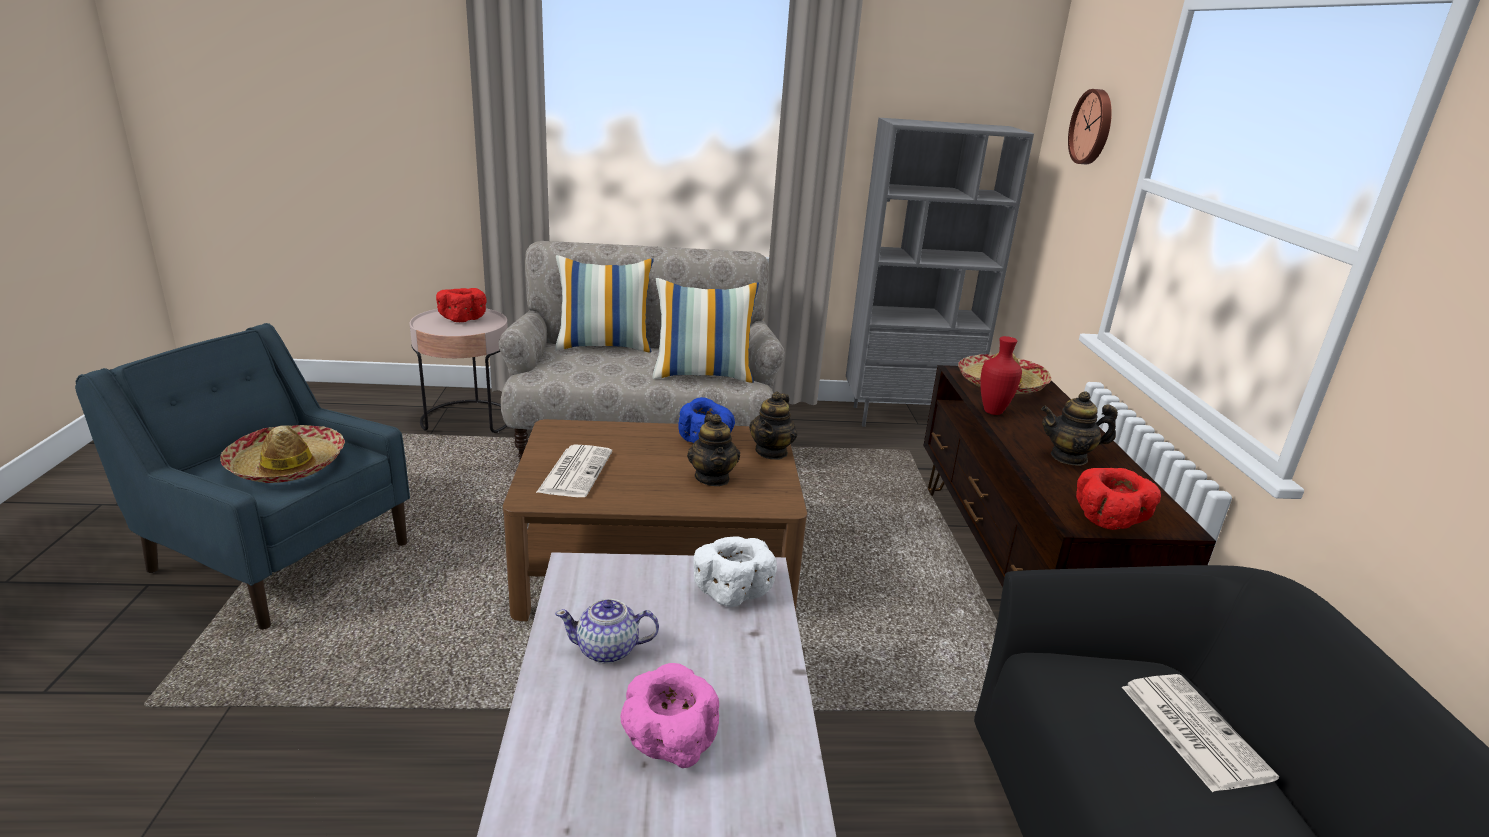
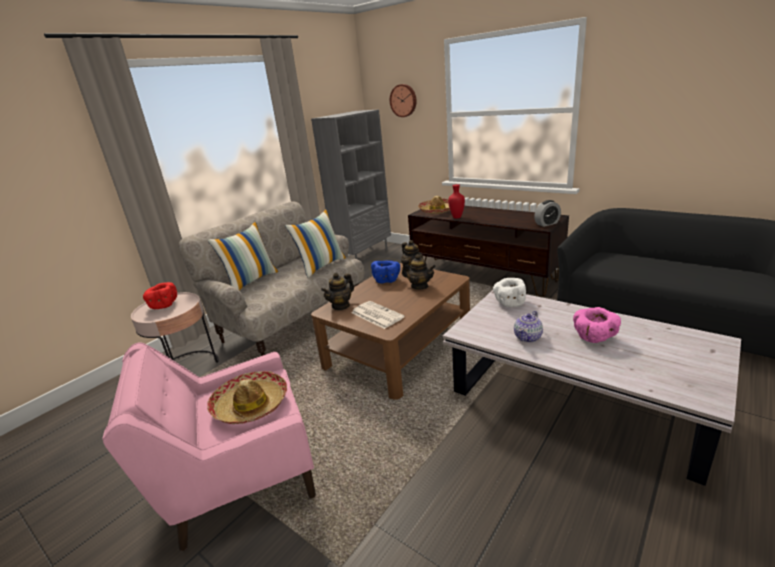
camera: 45 degrees left, 0 degrees up
blue armchair [75,323,410,630] -> pink armchair [102,343,316,551]
teapot [1041,392,1118,466] -> teapot moved to [321,273,354,310]
red bowl [1076,468,1161,530] -> alarm clock [534,200,561,227]
newspaper [1122,674,1279,792] -> none

